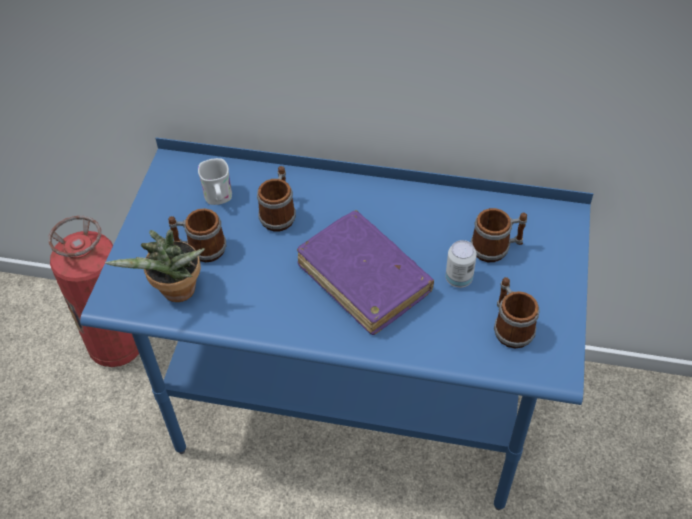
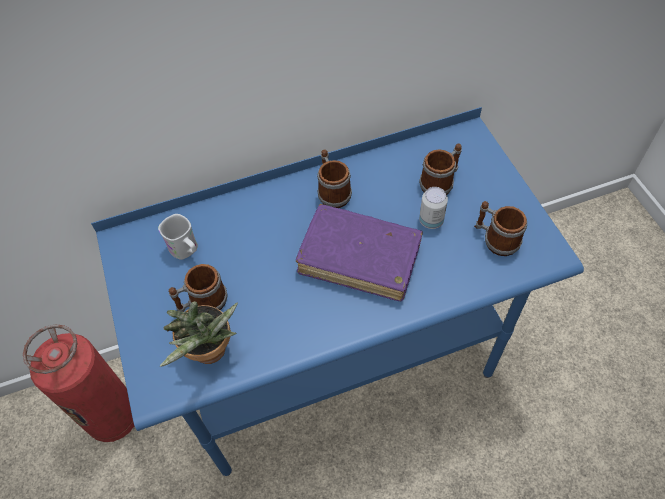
camera: 30 degrees left, 5 degrees up
mug [257,166,296,231] -> mug moved to [317,149,352,208]

